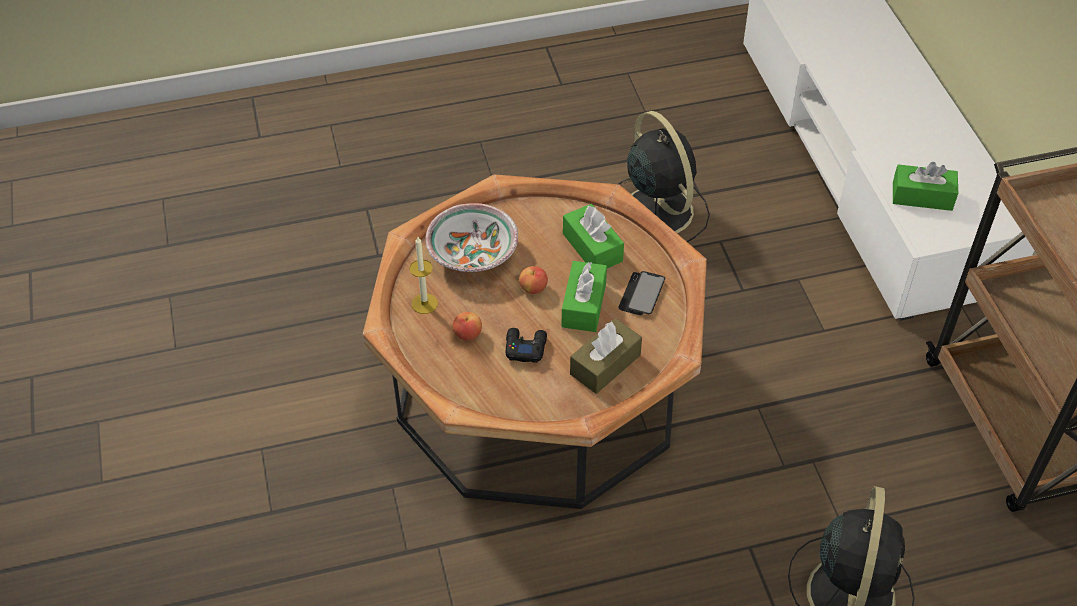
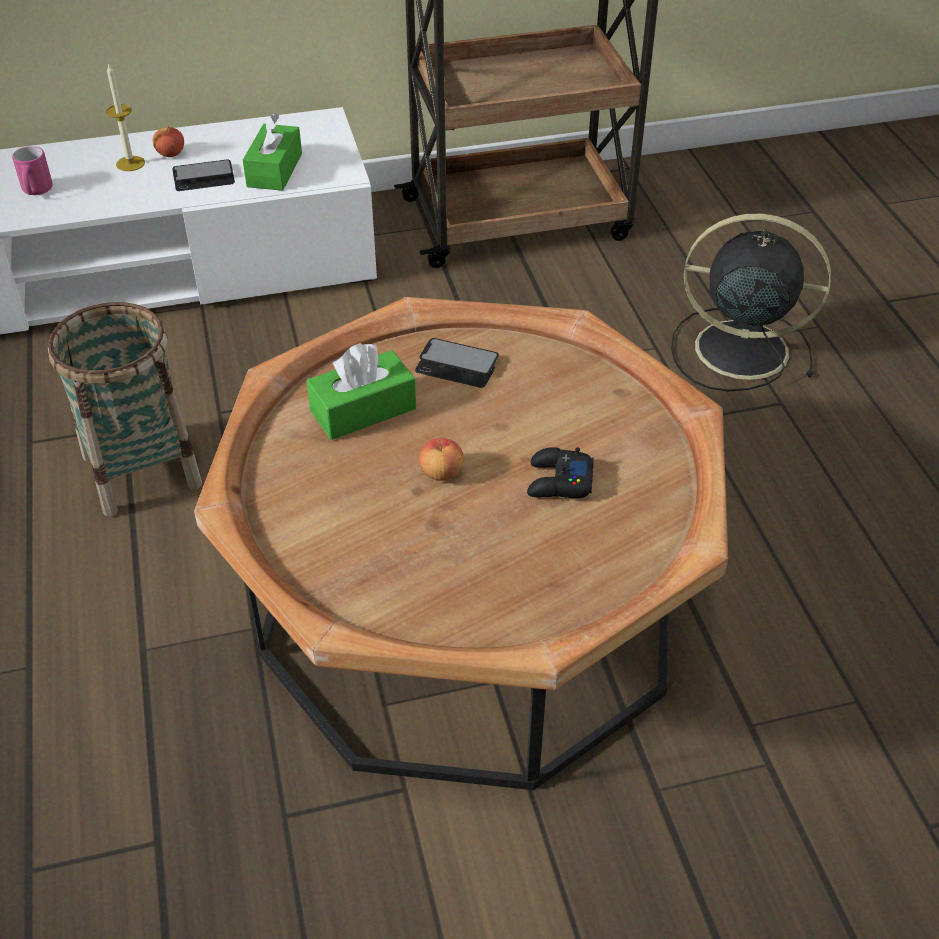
camera: 90 degrees left, 5 degrees down
candle [410,237,438,314] -> candle moved to [106,63,145,171]
bowl [425,203,518,272] -> none
apple [453,312,482,341] -> apple moved to [153,126,184,157]
green tissue box [562,261,607,332] -> none
brown tissue box [570,318,642,394] -> none
black fan [619,111,710,242] -> basket [48,302,202,517]
none -> pink mug [12,146,53,195]
none -> phone [172,159,235,191]

